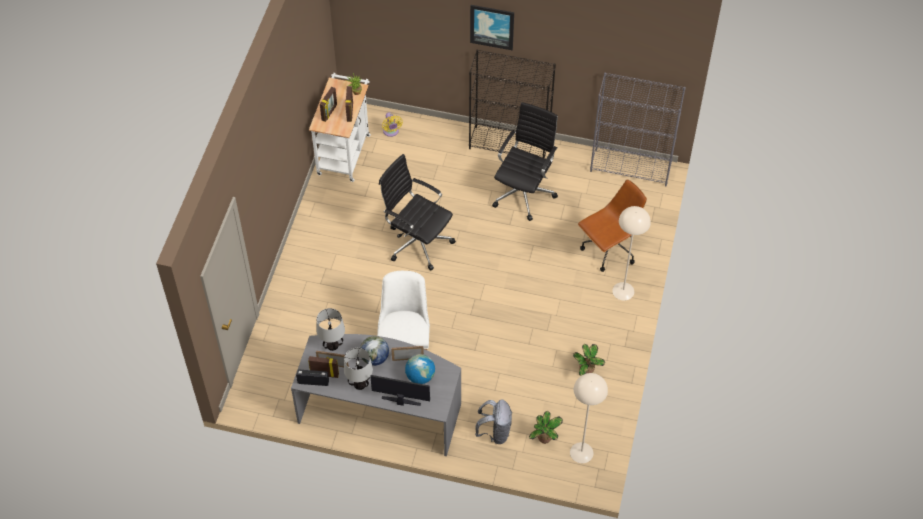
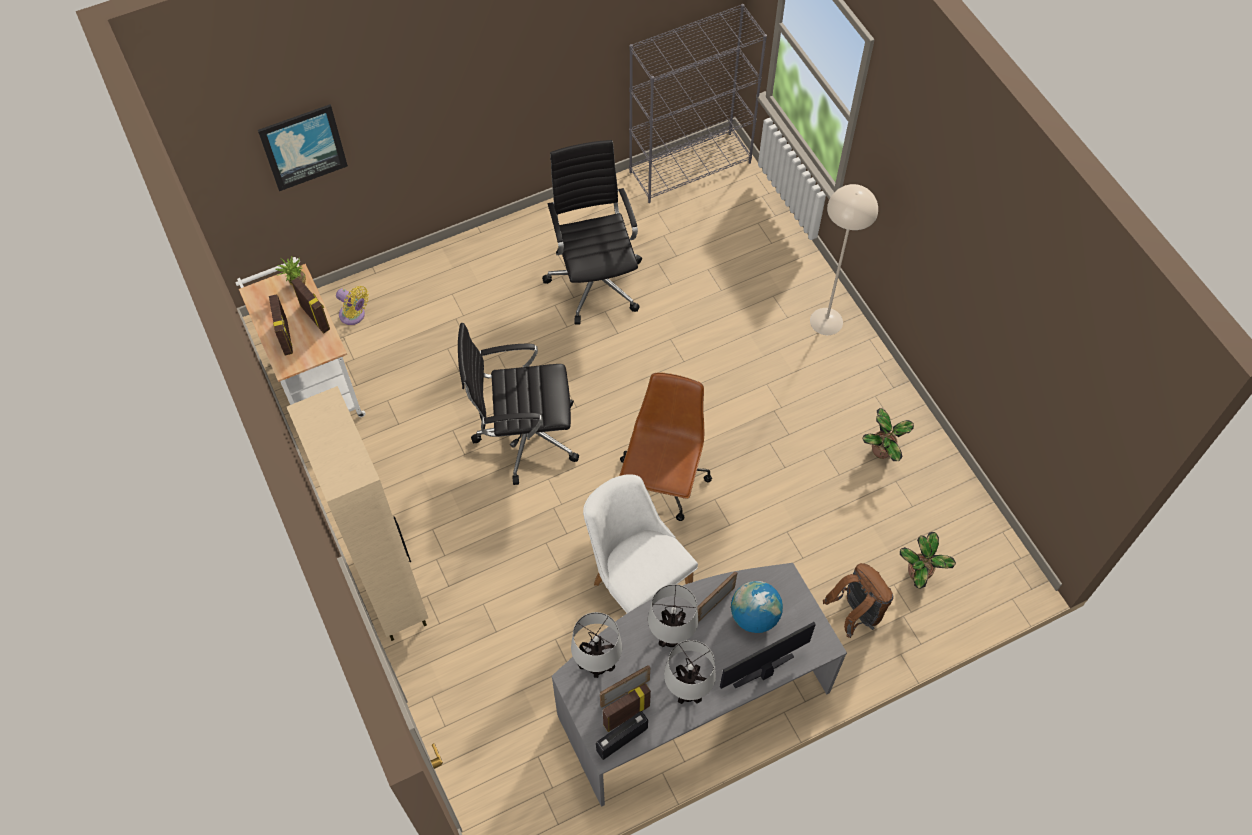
camera: 40 degrees left, 5 degrees up
globe [360,336,389,366] -> table lamp [648,584,698,647]
black bookcase [469,49,556,158] -> none
picture [470,5,514,50] -> picture moved to [258,104,348,191]
grey backpack [475,400,512,444] -> brown backpack [823,563,894,638]
beige floor lamp [570,373,608,463] -> none
brown office chair [578,180,647,272] -> brown office chair moved to [619,372,712,521]
none -> beige cabinet [287,386,428,641]

